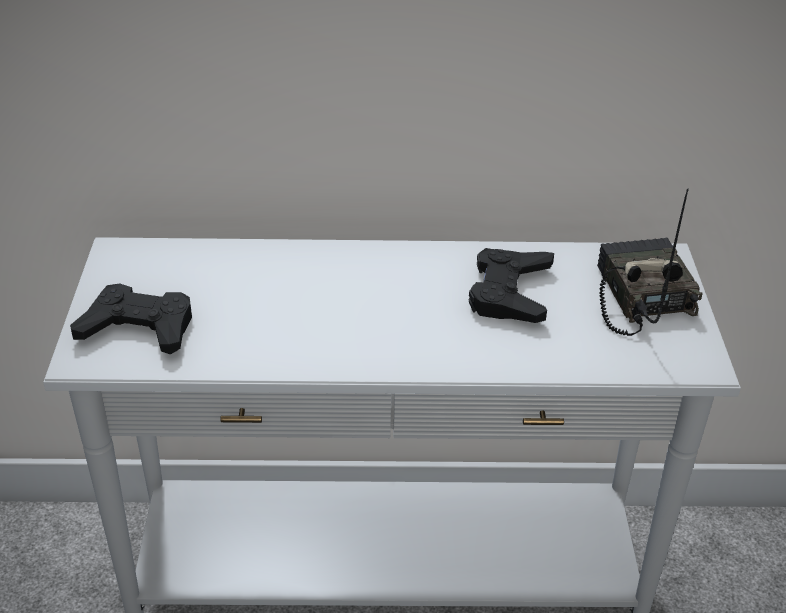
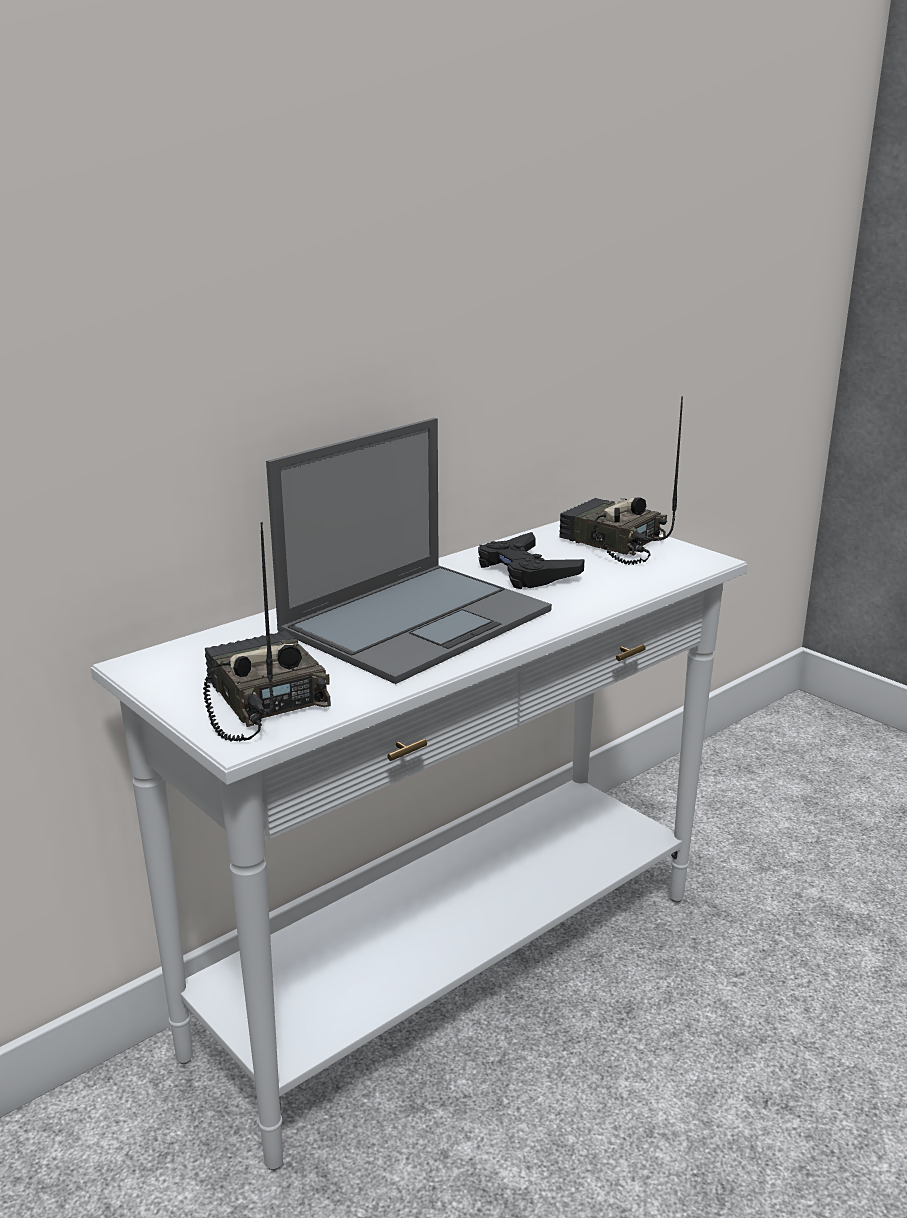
camera: 40 degrees left, 15 degrees down
black game controller [70,284,192,355] -> radio [203,522,331,742]
none -> laptop [266,418,552,684]

